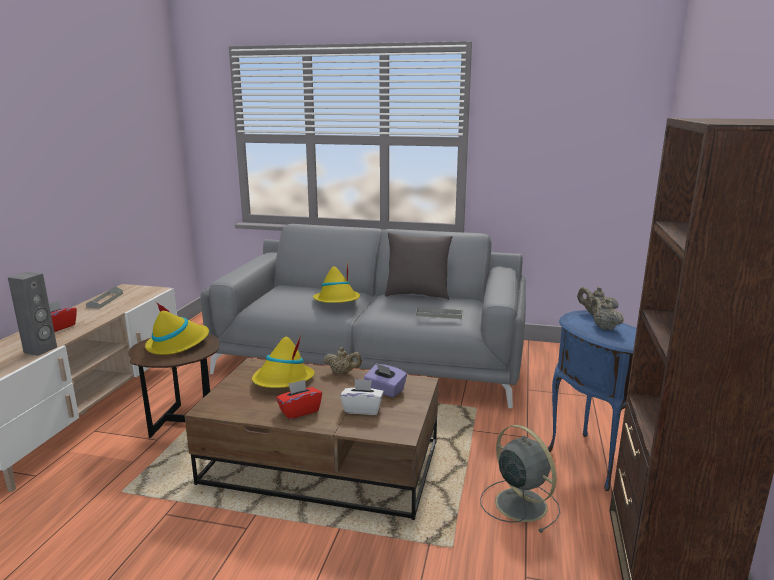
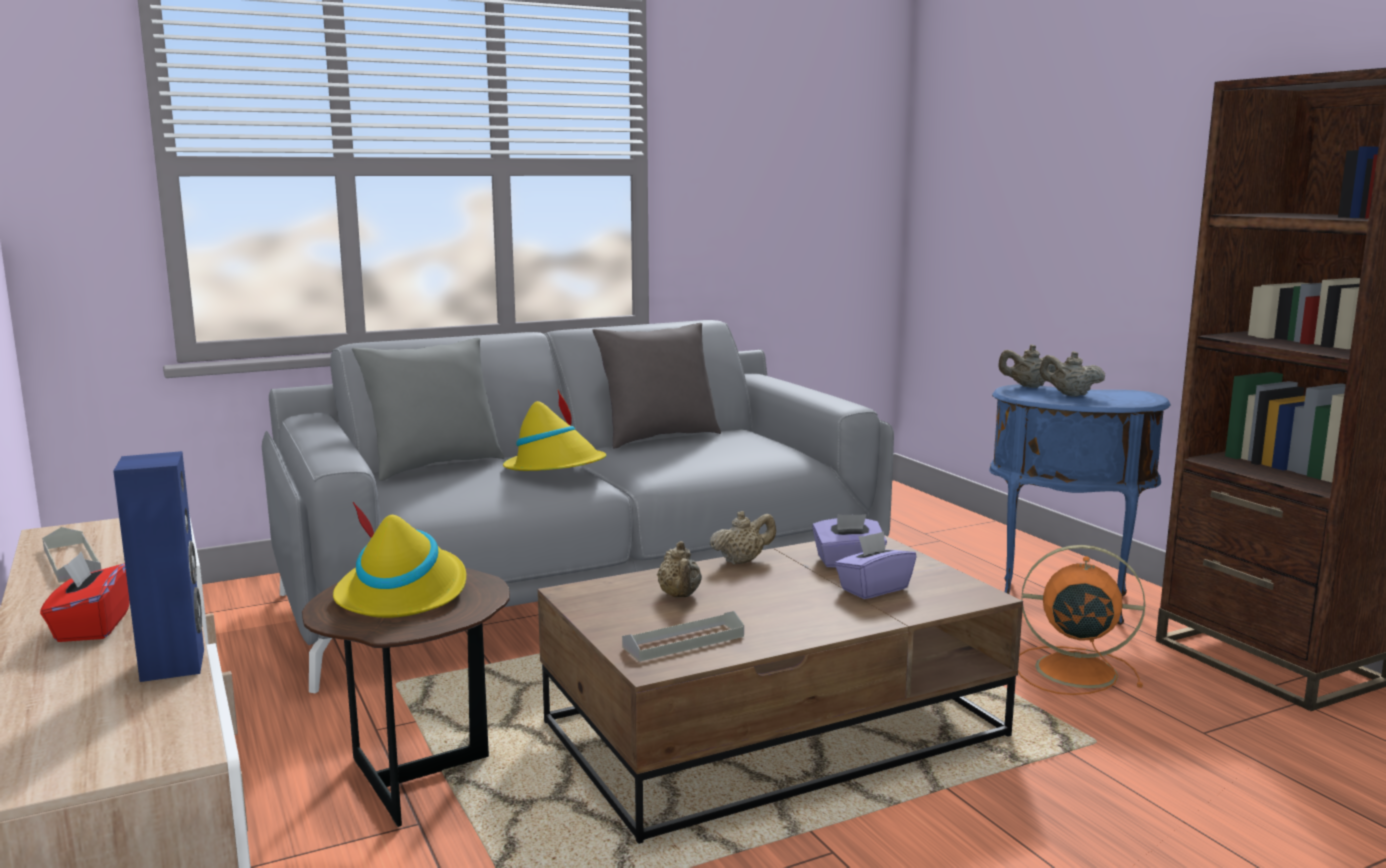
camera: 40 degrees left, 5 degrees down
grey speaker [8,272,57,356] -> blue speaker [113,451,204,682]
yellow hat [252,335,315,388] -> beige teapot [657,541,702,597]
red tissue box [276,380,322,419] -> none
white tissue box [340,379,384,415] -> purple tissue box [835,531,917,599]
grey tray [416,306,462,319] -> grey tray moved to [622,611,744,662]
grey fan [480,425,560,533] -> orange fan [1018,545,1145,695]
none -> grey pillow [352,338,505,481]

